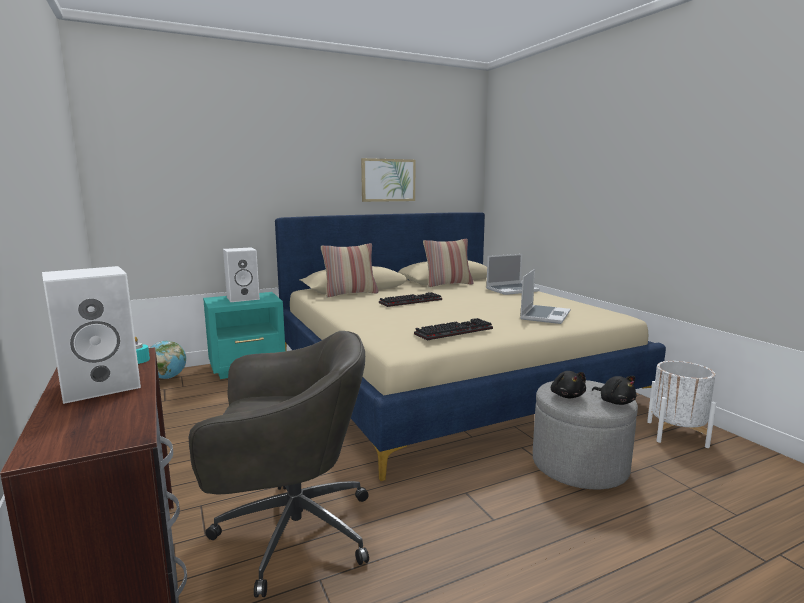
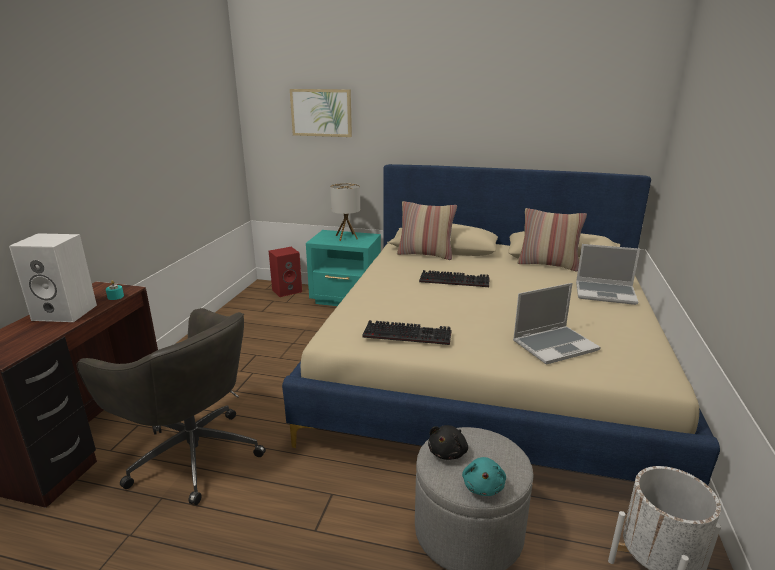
camera: 40 degrees right, 10 degrees up
globe [150,341,186,379] -> red speaker [269,247,302,297]
white speaker [223,247,260,302] -> table lamp [330,183,360,241]
picture [361,158,415,202] -> picture moved to [290,89,352,137]
black plush toy [592,376,636,405] -> turquoise plush toy [462,457,506,496]

